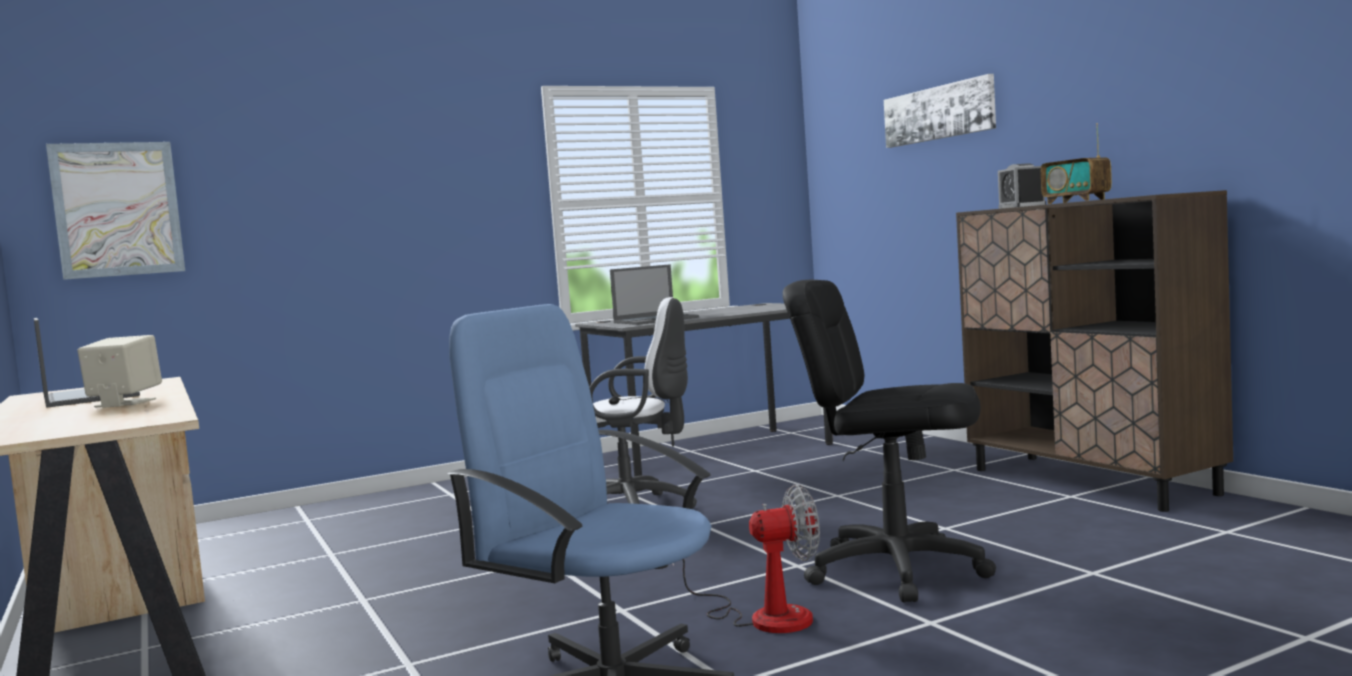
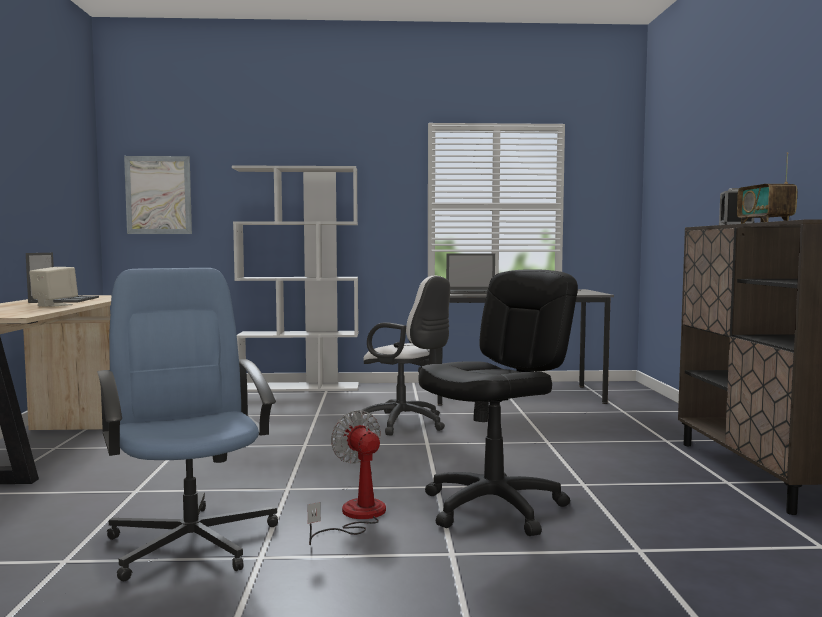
camera: 25 degrees right, 0 degrees up
fan [672,484,820,633] -> fan turned 135 degrees counterclockwise [307,410,386,545]
black office chair [783,280,996,602] -> black office chair turned 90 degrees clockwise [418,269,578,536]
picture [884,74,996,148] -> none
none -> white bookcase [232,165,359,392]

